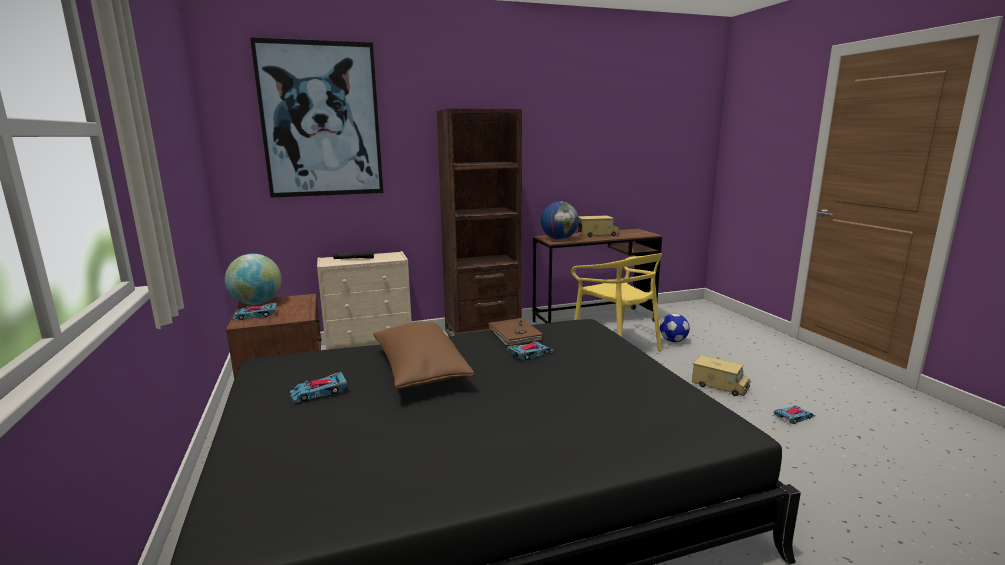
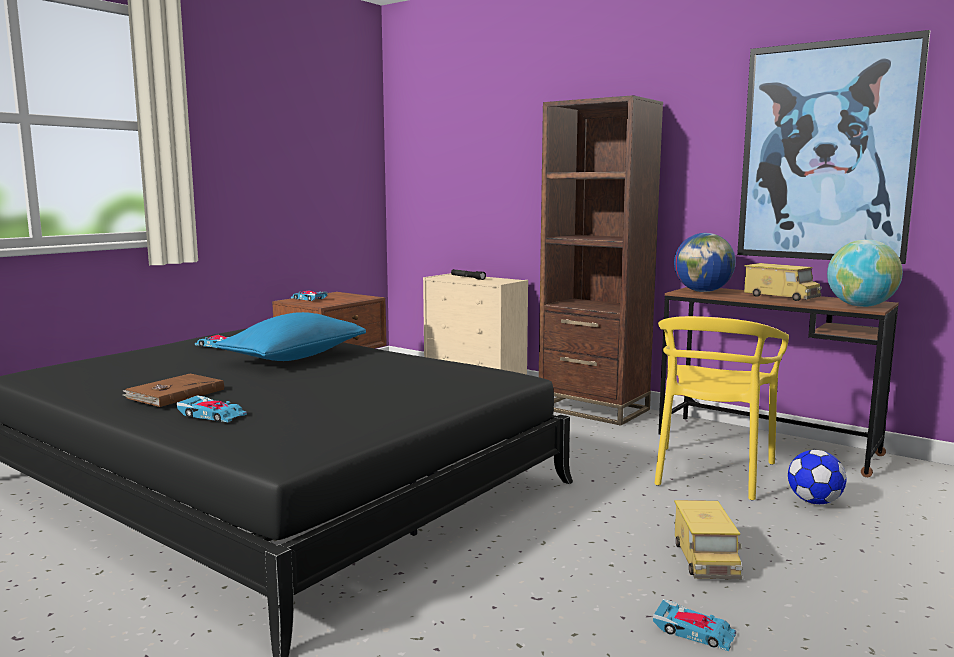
camera: 55 degrees right, 5 degrees down
globe [225,254,282,305] -> globe moved to [827,239,903,307]
picture [250,37,383,198] -> picture moved to [737,30,930,264]
brown pillow [373,322,475,389] -> blue pillow [215,312,366,361]
brown book [489,318,543,346] -> brown book moved to [123,374,224,407]
toy car [508,341,554,360] -> toy car moved to [177,395,247,422]

